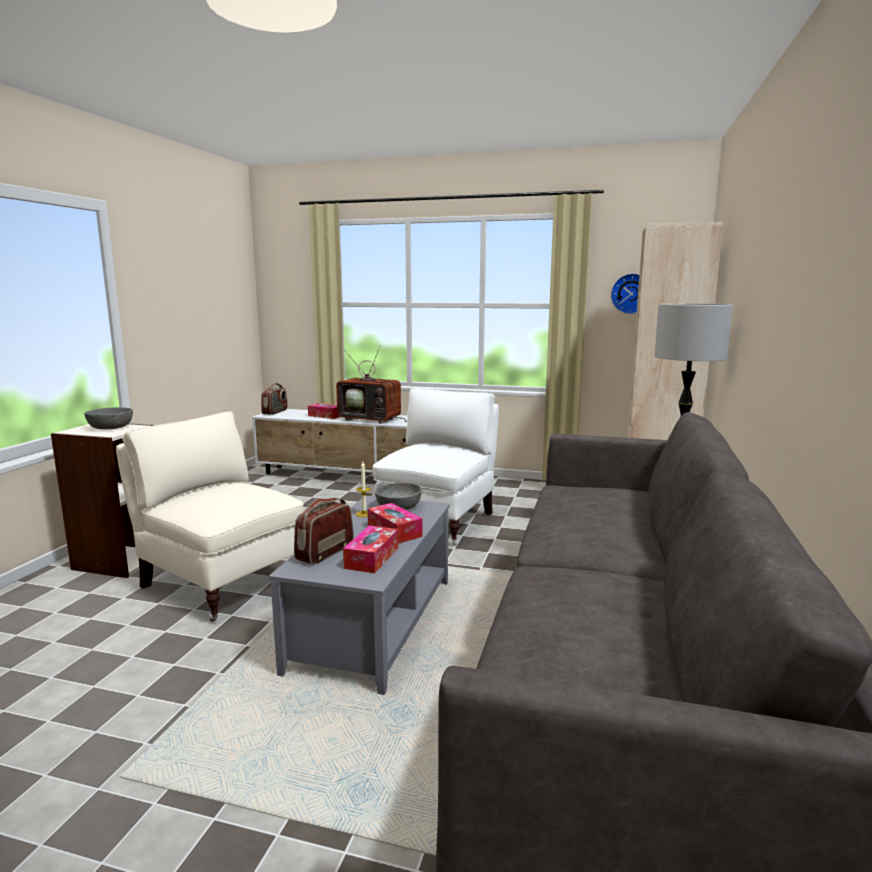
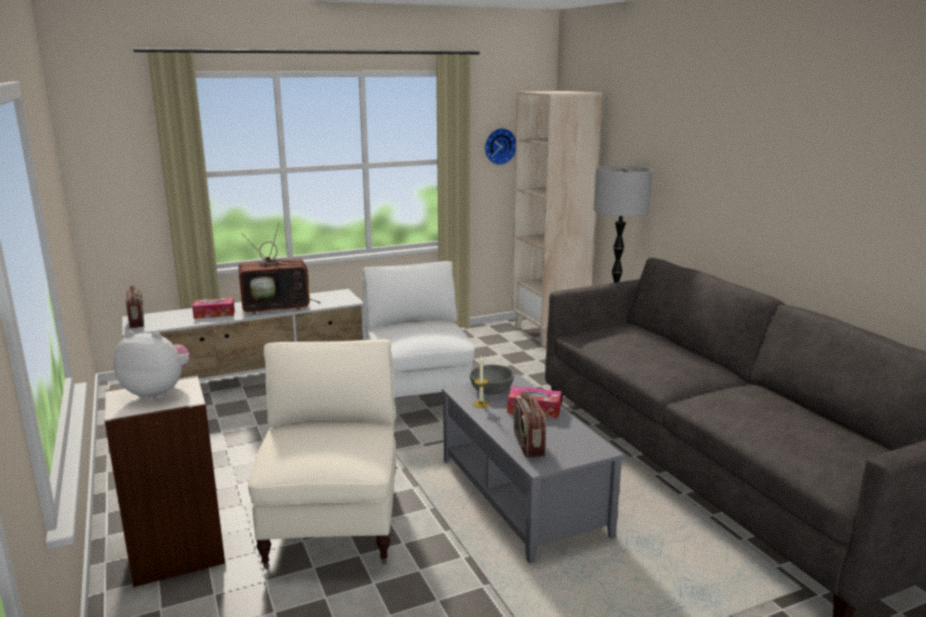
camera: 40 degrees left, 5 degrees up
grey bowl [84,407,133,429] -> plush toy [113,330,190,400]
beige armchair [116,411,304,622] -> beige armchair turned 90 degrees clockwise [248,339,396,569]
tissue box [343,525,398,573] -> none

